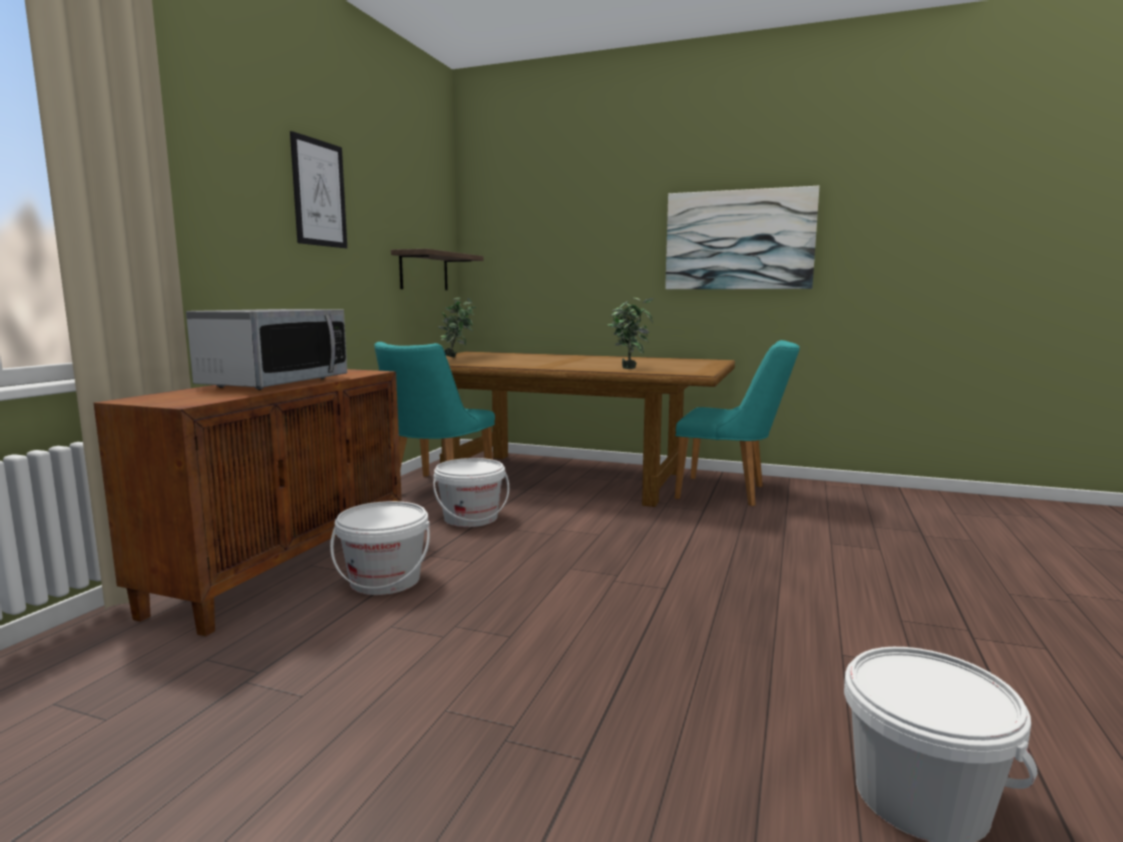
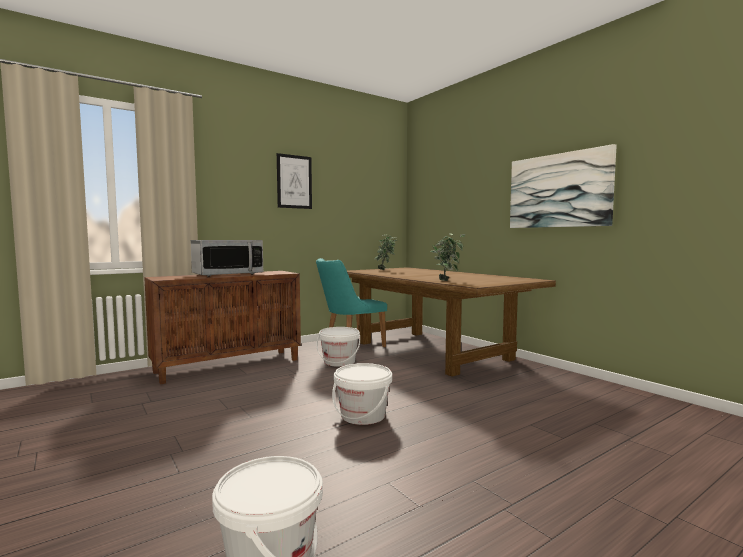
camera: 35 degrees right, 5 degrees down
white bucket [330,501,430,595] -> white bucket moved to [332,363,392,425]
shelf [391,249,484,290] -> none
turquoise chair [675,340,800,506] -> none

